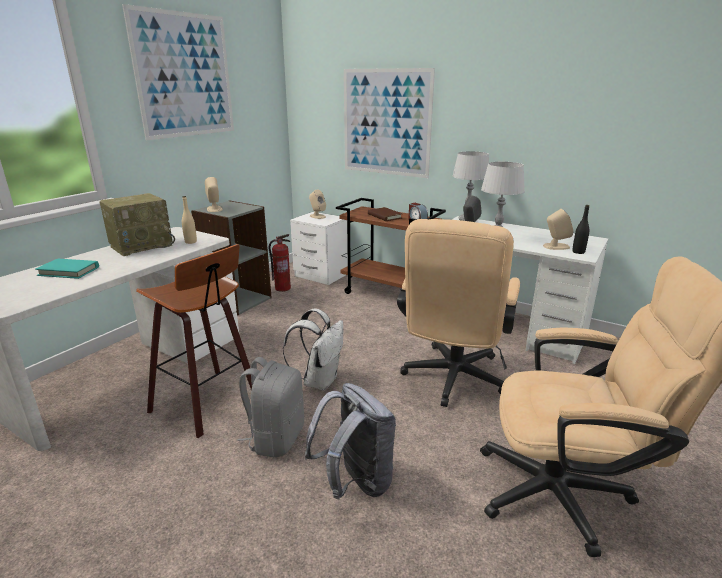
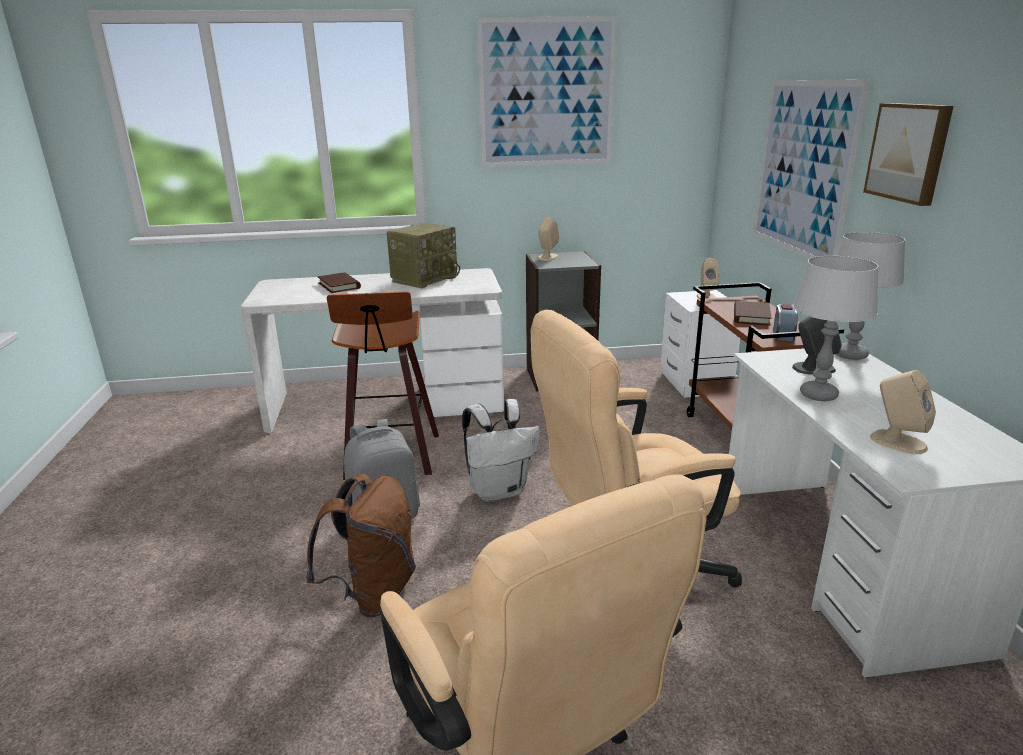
camera: 50 degrees right, 0 degrees up
turquoise book [35,259,99,279] -> brown book [317,272,361,293]
radio [100,193,175,256] -> radio turned 60 degrees counterclockwise [386,223,460,288]
beige bottle [182,196,197,244] -> none
fire extinguisher [269,234,291,292] -> none
grey backpack [305,383,396,499] -> brown backpack [306,474,416,618]
black bottle [572,205,589,254] -> none
none -> picture [863,103,954,206]

